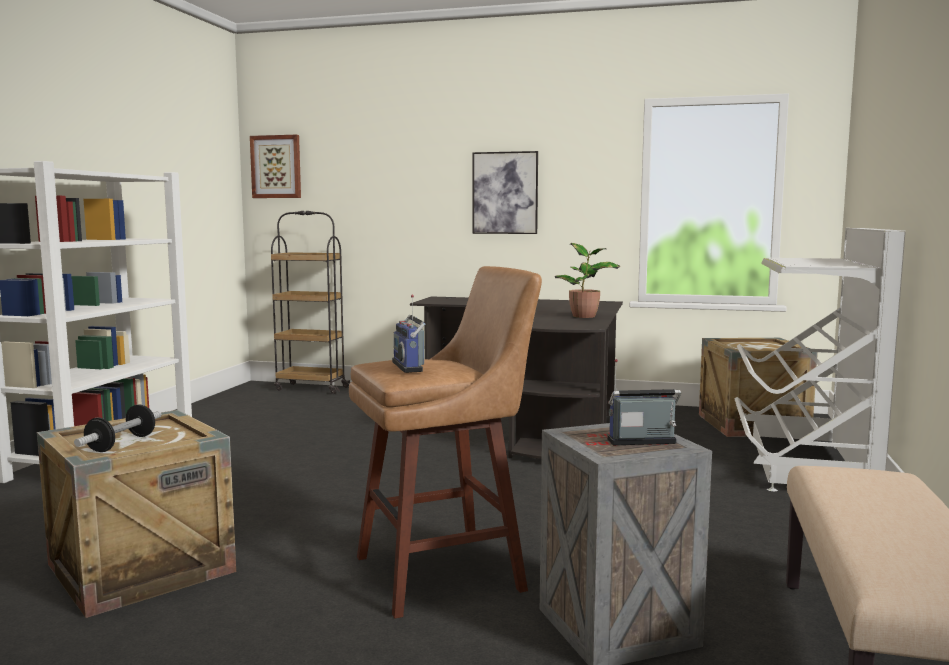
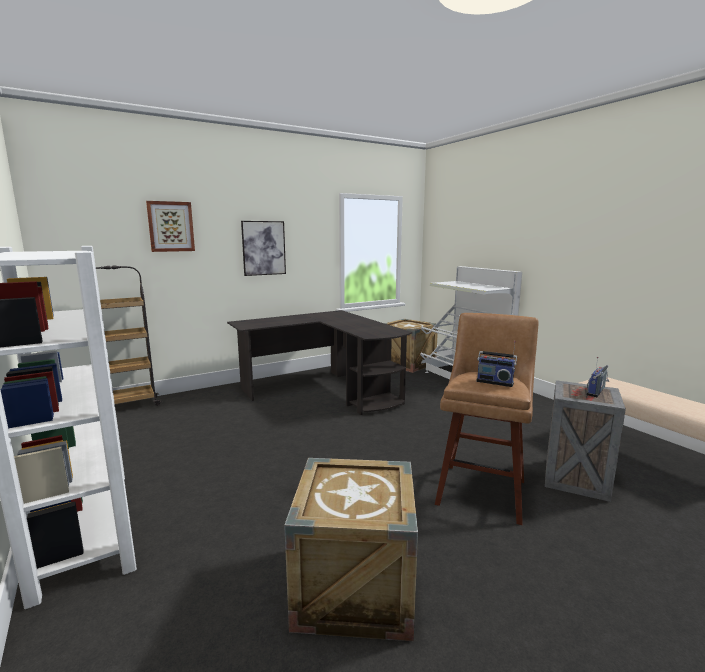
camera: 45 degrees left, 5 degrees up
dumbbell [74,404,162,452] -> none
picture [250,135,301,198] -> picture moved to [146,201,195,252]
potted plant [555,243,620,318] -> none

